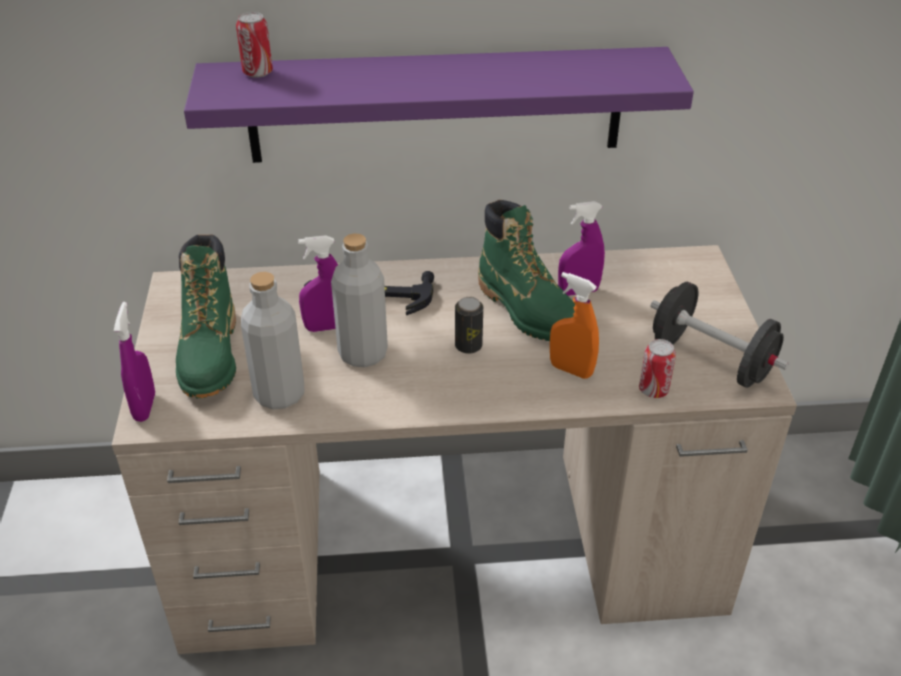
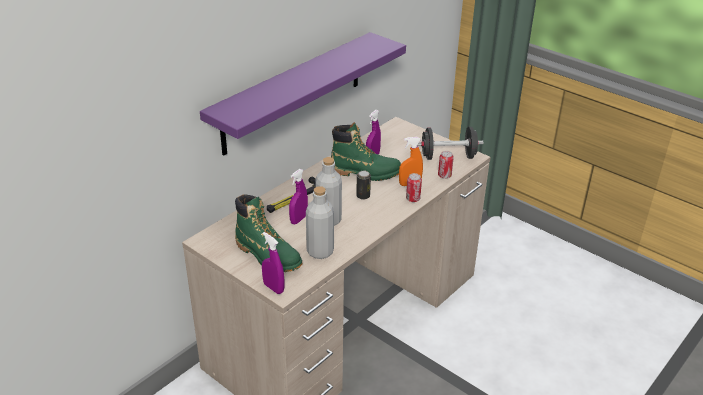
camera: 45 degrees left, 5 degrees down
can [236,12,273,78] -> can moved to [406,173,422,202]

